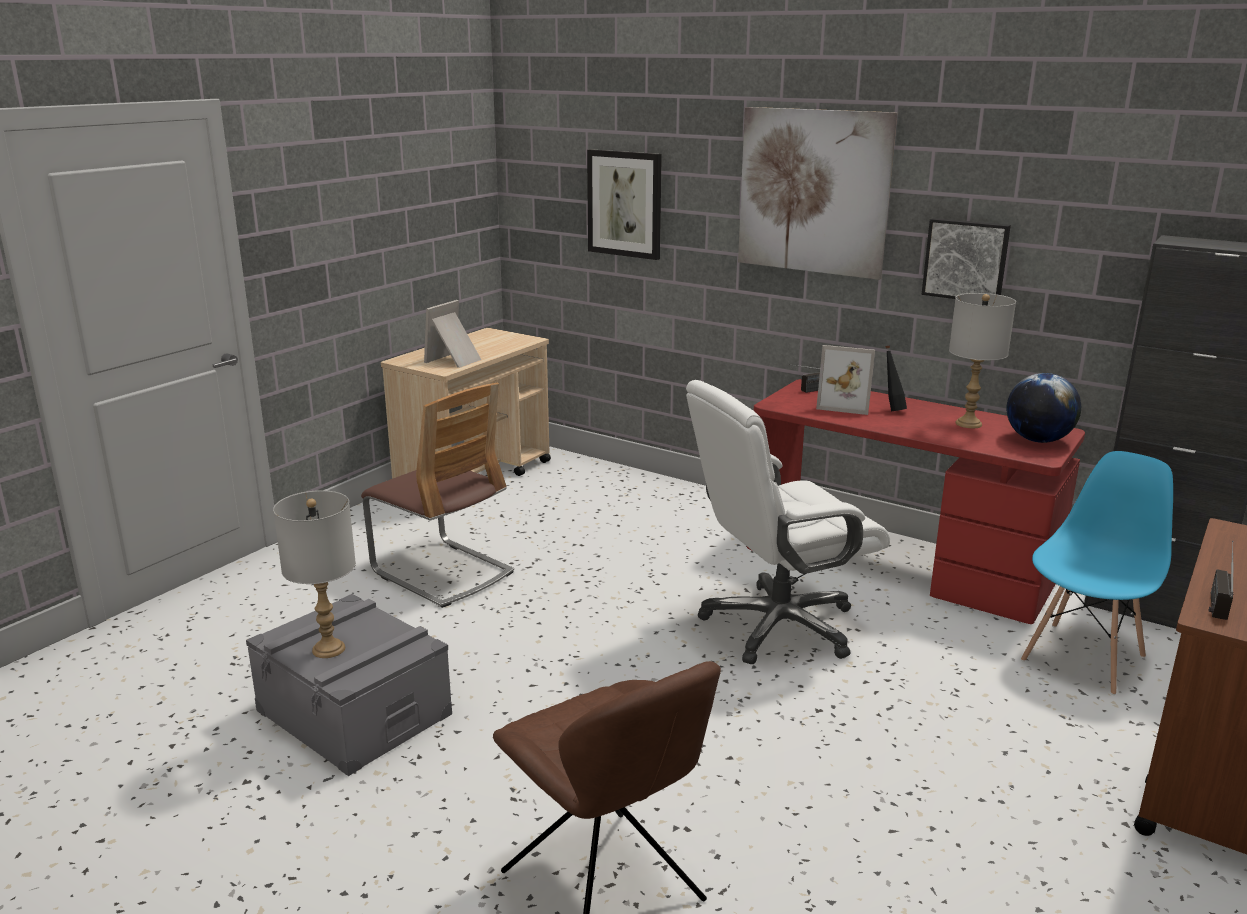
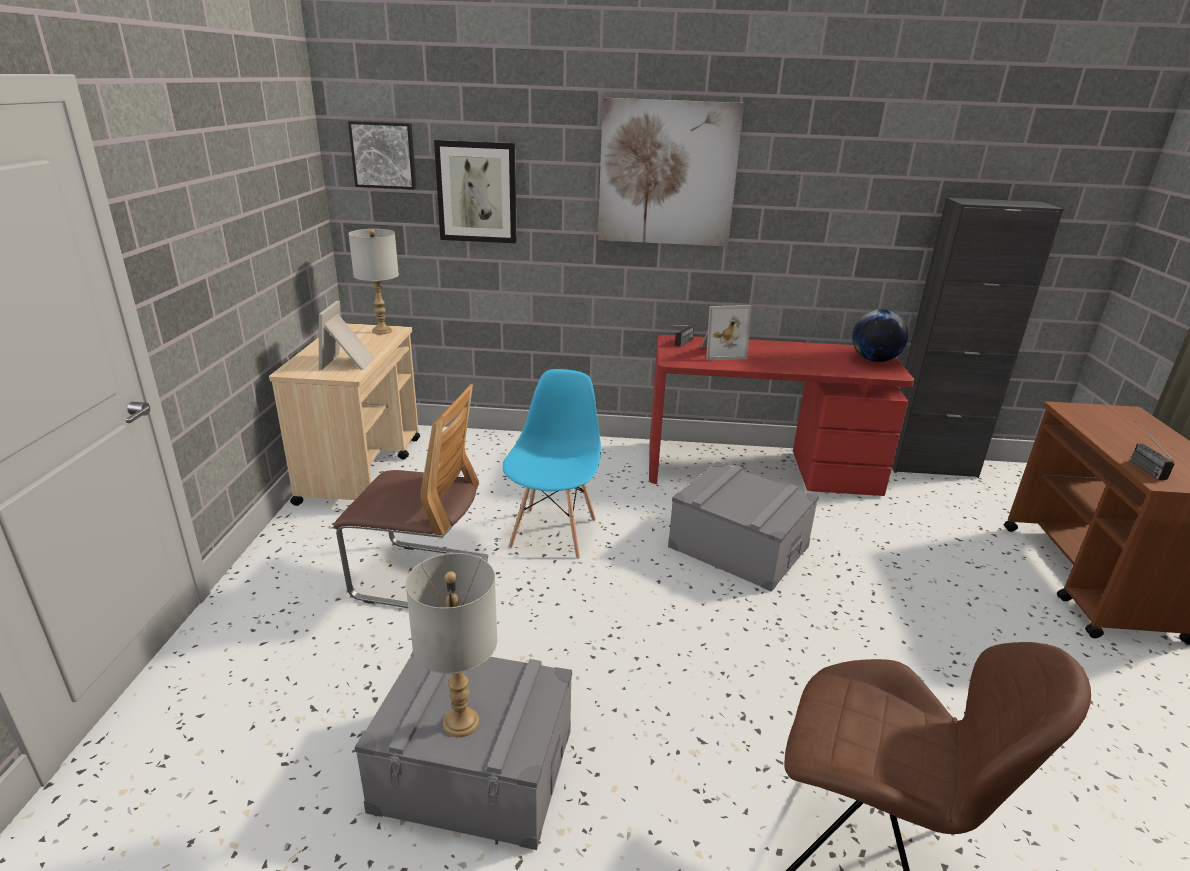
camera: 30 degrees left, 5 degrees up
white office chair [686,380,890,664] -> grey storage box [668,461,819,592]
black bottle [885,345,907,411] -> none
picture [921,218,1011,299] -> picture moved to [348,121,416,189]
grey table lamp [949,293,1016,428] -> grey table lamp moved to [348,229,399,334]
blue chair [1021,451,1173,695] -> blue chair moved to [502,369,601,559]

